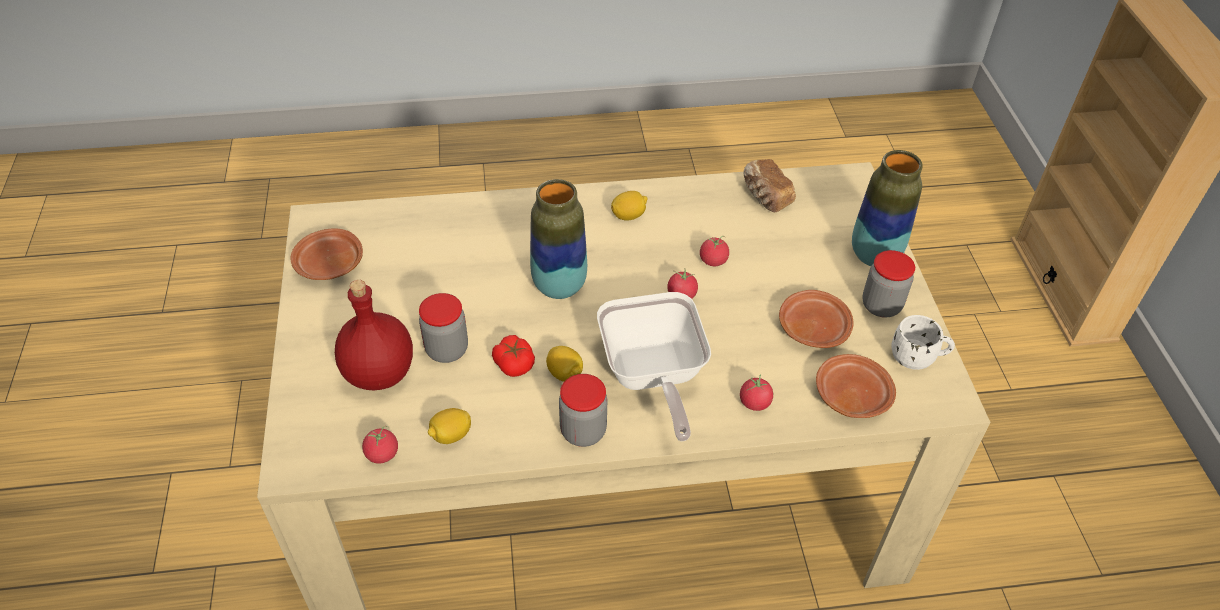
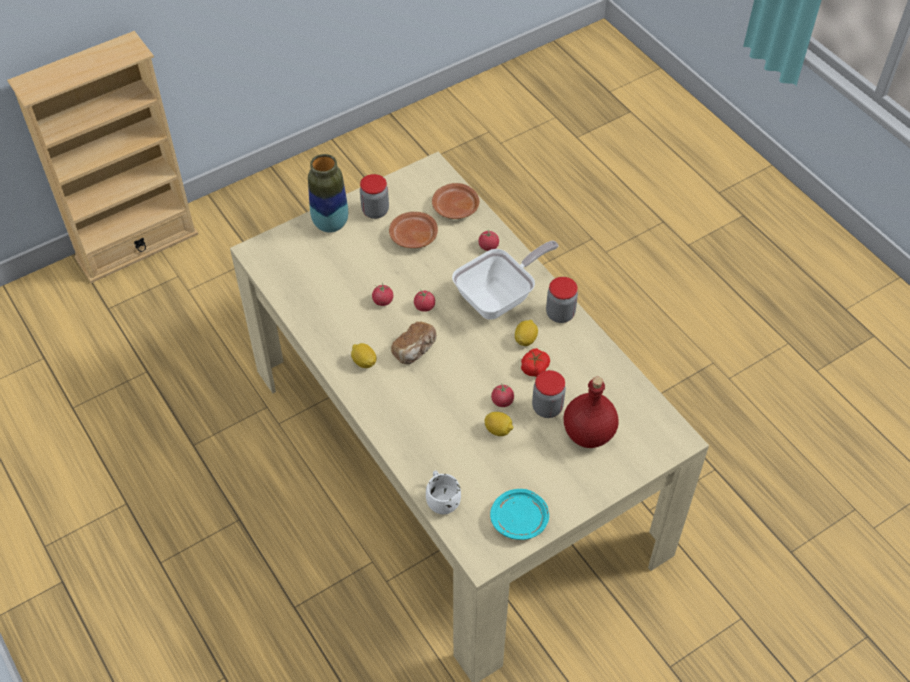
camera: 115 degrees left, 5 degrees up
brown plate [290,228,363,280] -> turquoise plate [490,489,549,540]
tomato [362,426,398,464] -> tomato moved to [491,383,514,407]
lemon [428,408,471,444] -> lemon moved to [485,412,513,436]
vase [530,179,587,299] -> none
bread [743,159,796,213] -> bread moved to [391,321,437,364]
white mug [891,315,955,370] -> white mug moved to [426,471,461,514]

